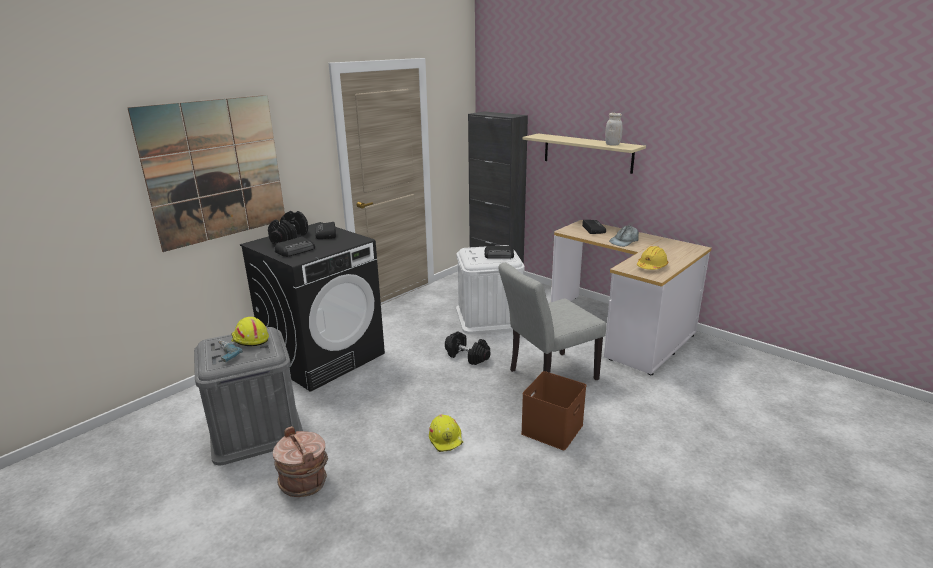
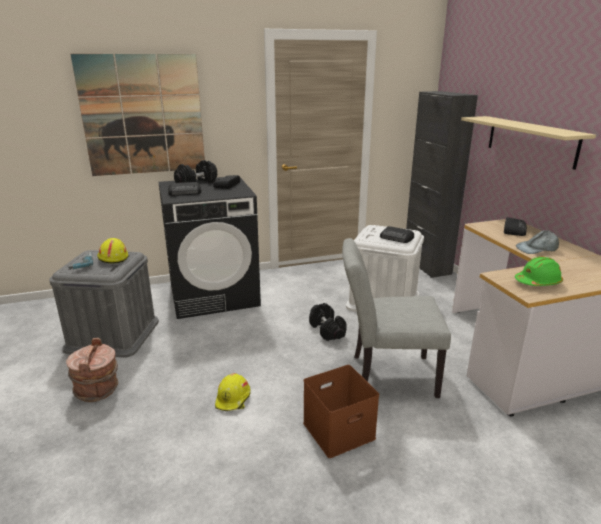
camera: 30 degrees right, 0 degrees up
white jar [605,113,623,146] -> none
yellow hard hat [637,246,668,270] -> green hard hat [515,256,563,286]

